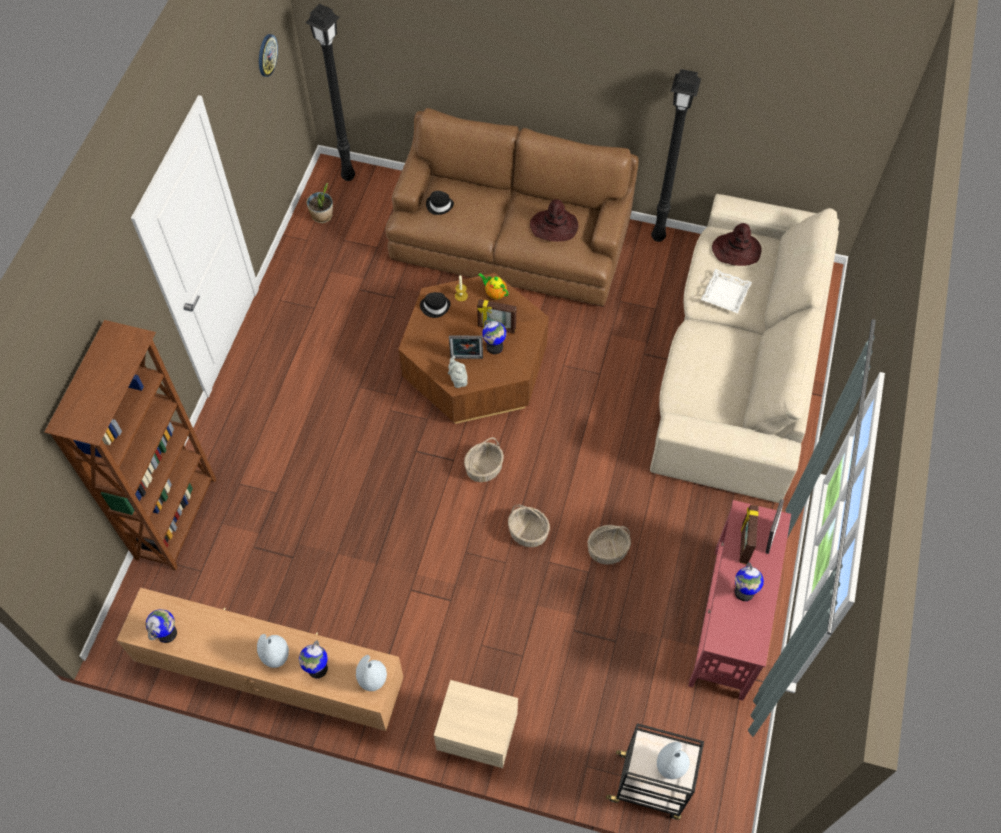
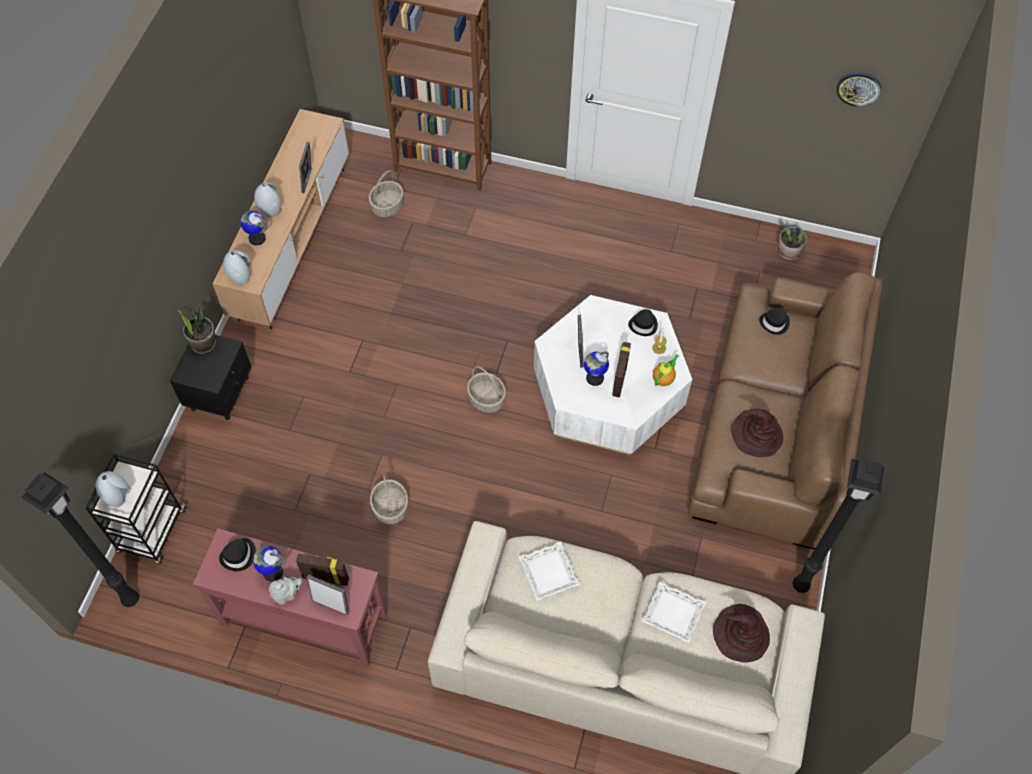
camera: 90 degrees right, 0 degrees up
globe [146,609,177,643] -> none
black floor lamp [306,4,355,181] -> black floor lamp moved to [21,472,139,607]
brown coffee table [398,273,549,424] -> white coffee table [534,295,692,455]
beige nightstand [434,680,518,768] -> black nightstand [170,335,252,420]
grey teapot [448,356,468,388] -> grey teapot moved to [269,577,303,605]
basket [508,504,550,547] -> basket moved to [369,170,403,217]
none -> potted plant [178,302,216,354]
none -> black hat [219,538,256,571]
none -> picture frame [299,141,312,193]
none -> white tray [519,541,580,601]

